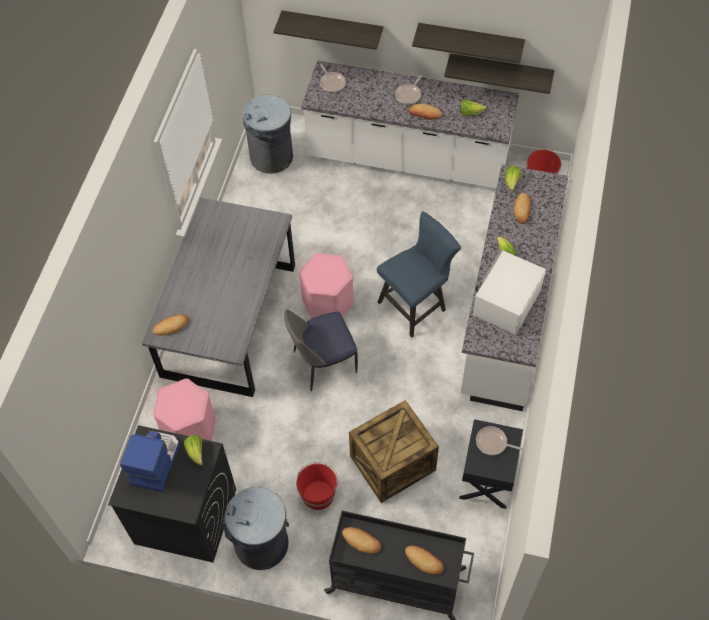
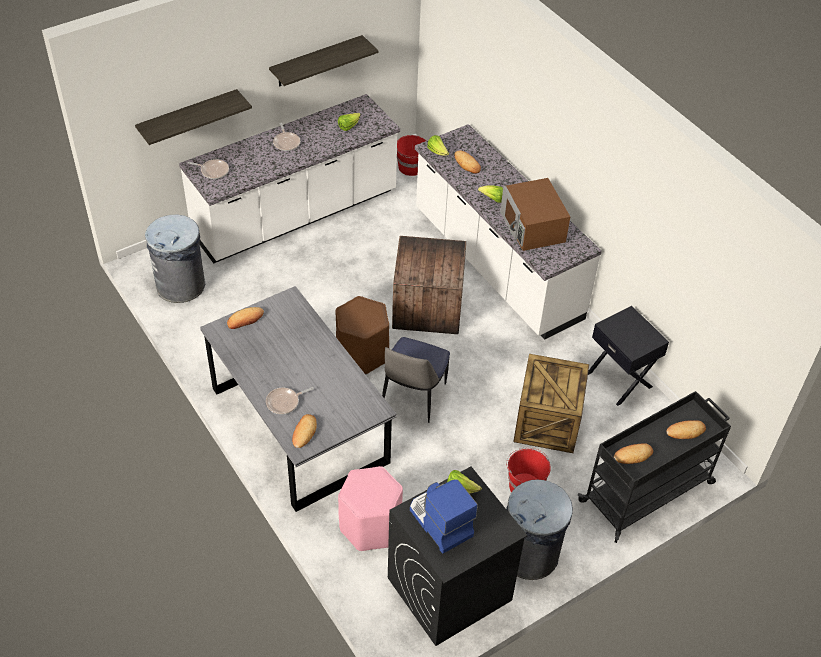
camera: 50 degrees left, 10 degrees down
pink stool [299,253,354,319] -> brown stool [335,296,389,375]
blue chair [377,211,461,338] -> crate [392,236,466,334]
bread [409,104,442,120] -> bread moved to [227,307,264,329]
shelf [444,53,554,94] -> none
white microwave [472,249,546,335] -> brown microwave [500,178,570,251]
frying pan [476,426,524,455] -> frying pan moved to [266,387,314,415]

